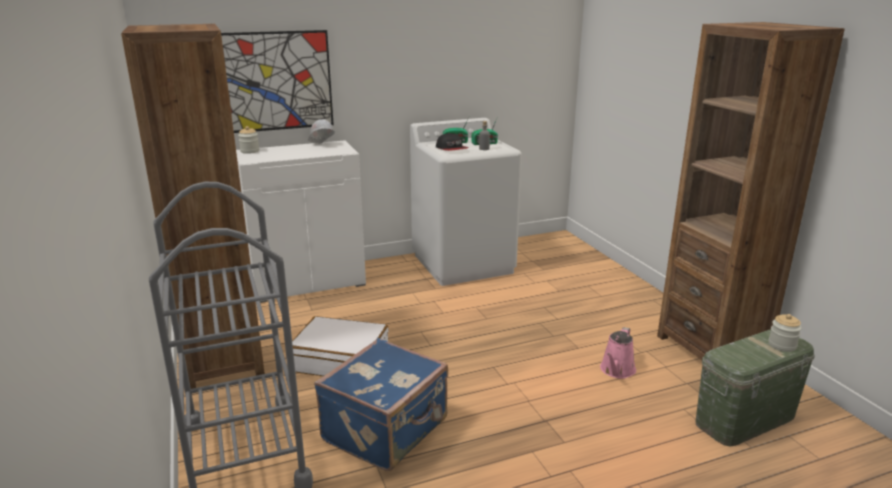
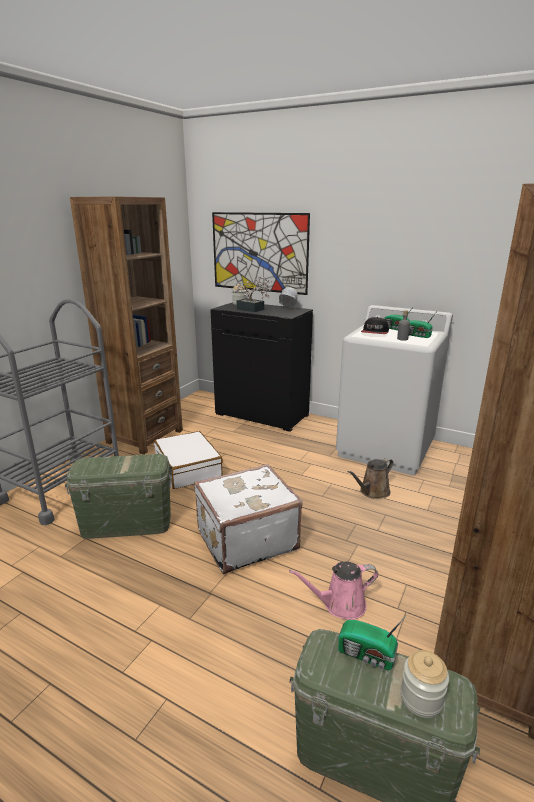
camera: 50 degrees right, 0 degrees up
white cabinet [236,140,366,303] -> black cabinet [210,302,313,432]
blue suitcase [314,338,448,471] -> green storage box [65,454,172,539]
none -> white suitcase [194,464,303,574]
none -> potted plant [231,277,272,312]
none -> radio [338,616,406,670]
none -> brown watering can [347,458,393,499]

